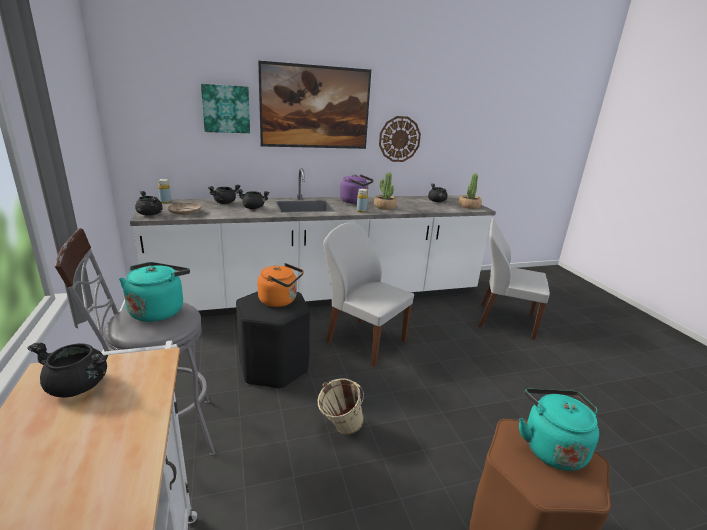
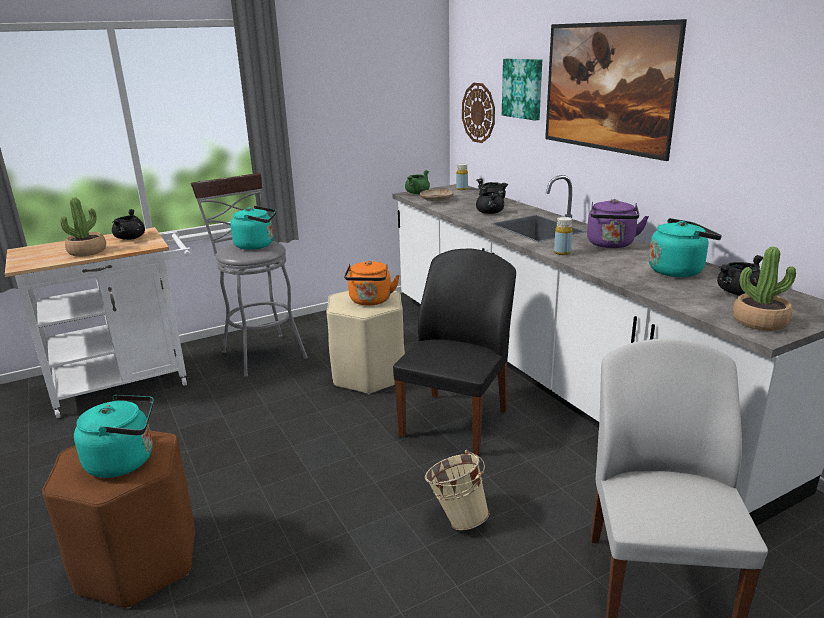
camera: 80 degrees right, 0 degrees up
black cooking pot [135,191,163,216] -> green cooking pot [405,170,430,194]
black stool [236,291,310,389] -> beige stool [326,290,405,394]
beige bucket [318,379,364,435] -> beige bucket moved to [425,450,490,530]
white chair [323,223,414,367] -> black chair [393,249,516,456]
potted plant [374,172,397,210] -> potted plant moved to [60,197,106,257]
wall clock [379,116,421,162] -> wall clock moved to [462,83,495,143]
none -> turquoise kettle [649,218,722,277]

